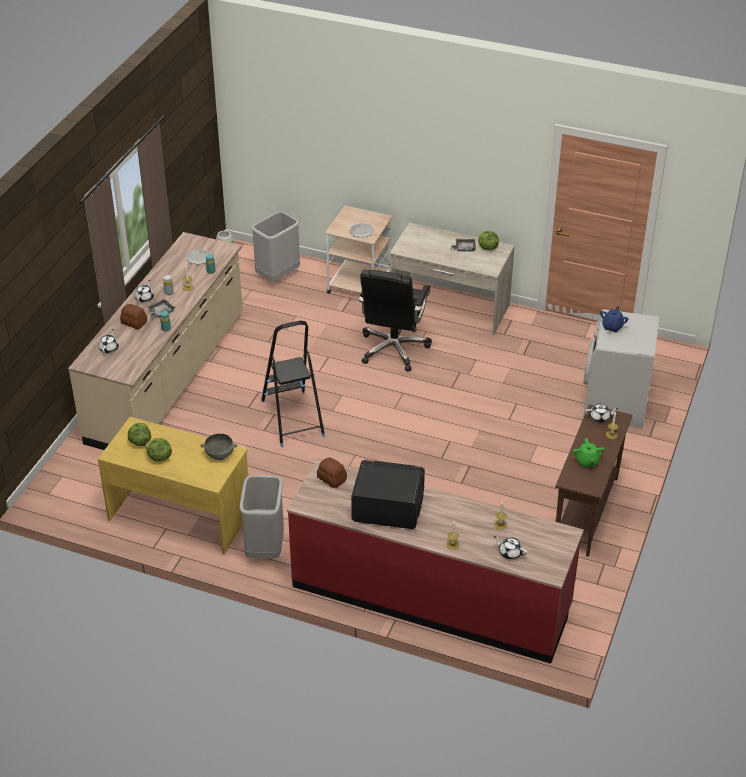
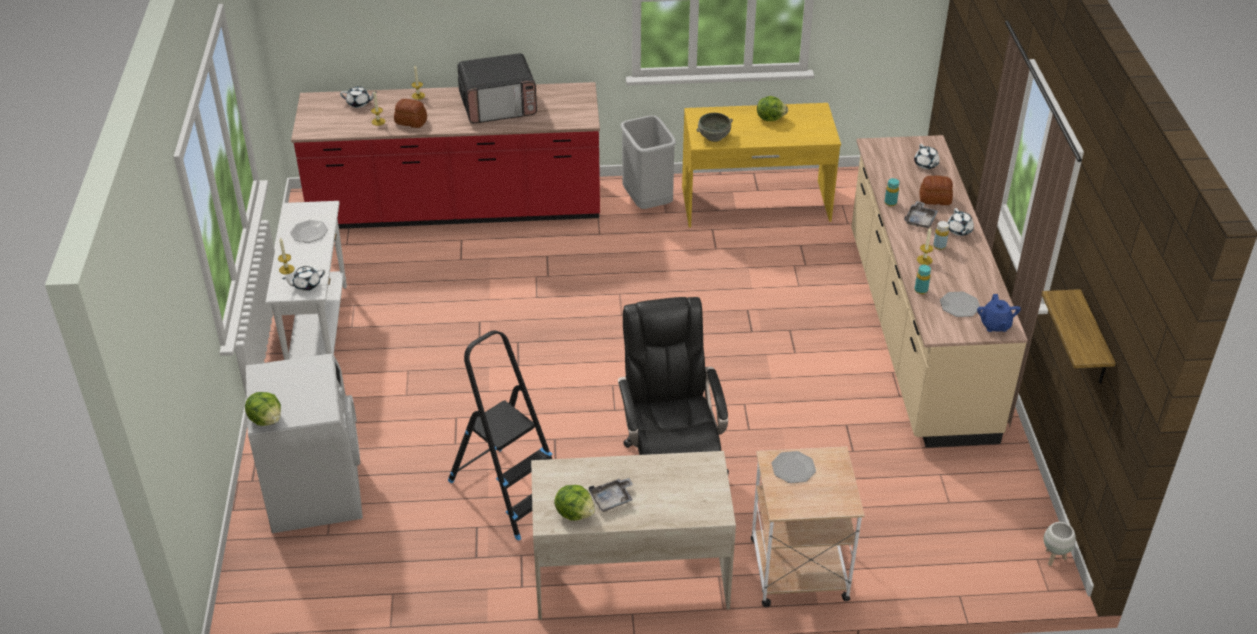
camera: 155 degrees right, 0 degrees up
lettuce [128,423,151,447] -> lettuce moved to [245,392,281,426]
grey trash can [251,211,300,281] -> none
black step ladder [261,321,325,447] -> black step ladder moved to [448,331,552,541]
bread [317,458,347,488] -> bread moved to [394,99,427,128]
brown console table [555,404,633,557] -> white console table [265,201,347,360]
green teapot [573,439,605,467] -> plate [290,220,328,243]
blue teapot [600,306,628,332] -> blue teapot moved to [977,294,1021,332]
none -> shelf [1041,289,1116,384]

